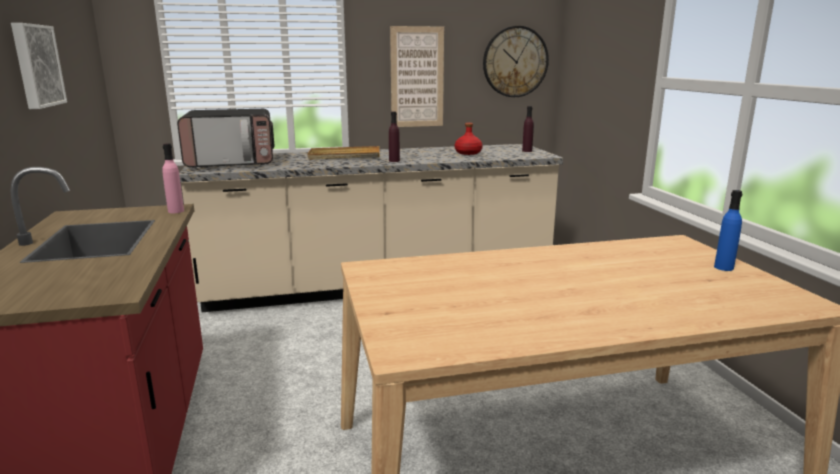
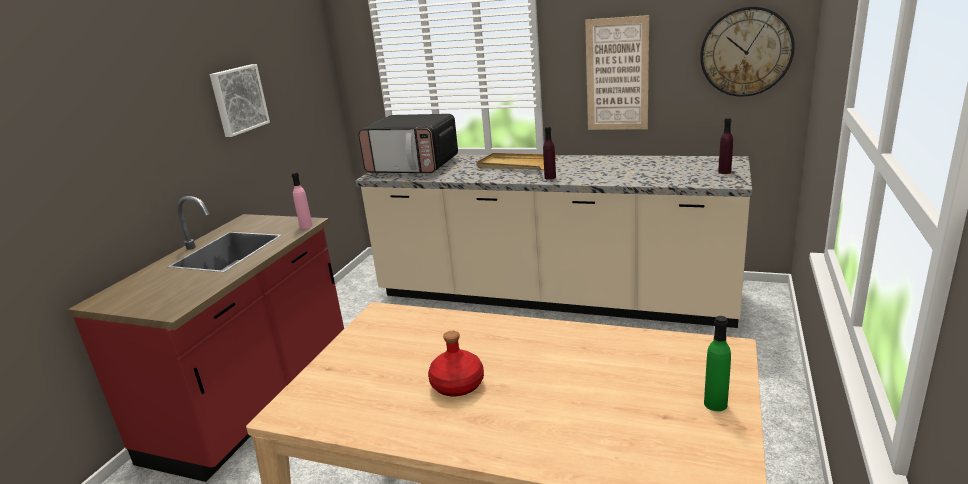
camera: 35 degrees right, 5 degrees up
red bottle [455,123,483,155] -> red bottle moved to [428,331,484,396]
blue bottle [714,190,742,271] -> green bottle [704,316,731,411]

